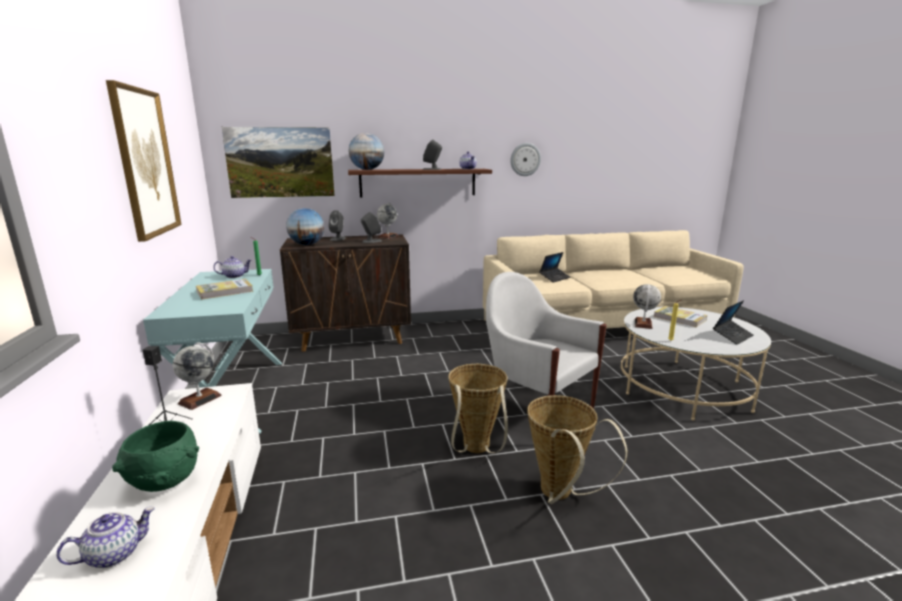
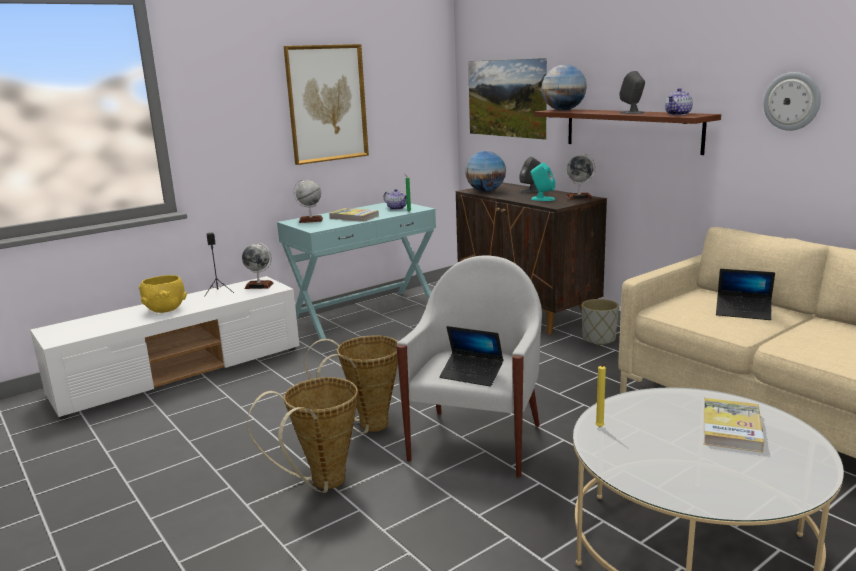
camera: 65 degrees right, 0 degrees up
teapot [56,507,155,568] -> none
green bowl [112,421,199,492] -> yellow bowl [139,275,187,313]
grey speaker [361,212,381,243] -> turquoise speaker [531,163,555,201]
globe [633,284,661,329] -> globe moved to [293,179,323,223]
laptop [713,300,754,345] -> laptop moved to [439,326,503,387]
none -> grey planter [582,299,619,345]

